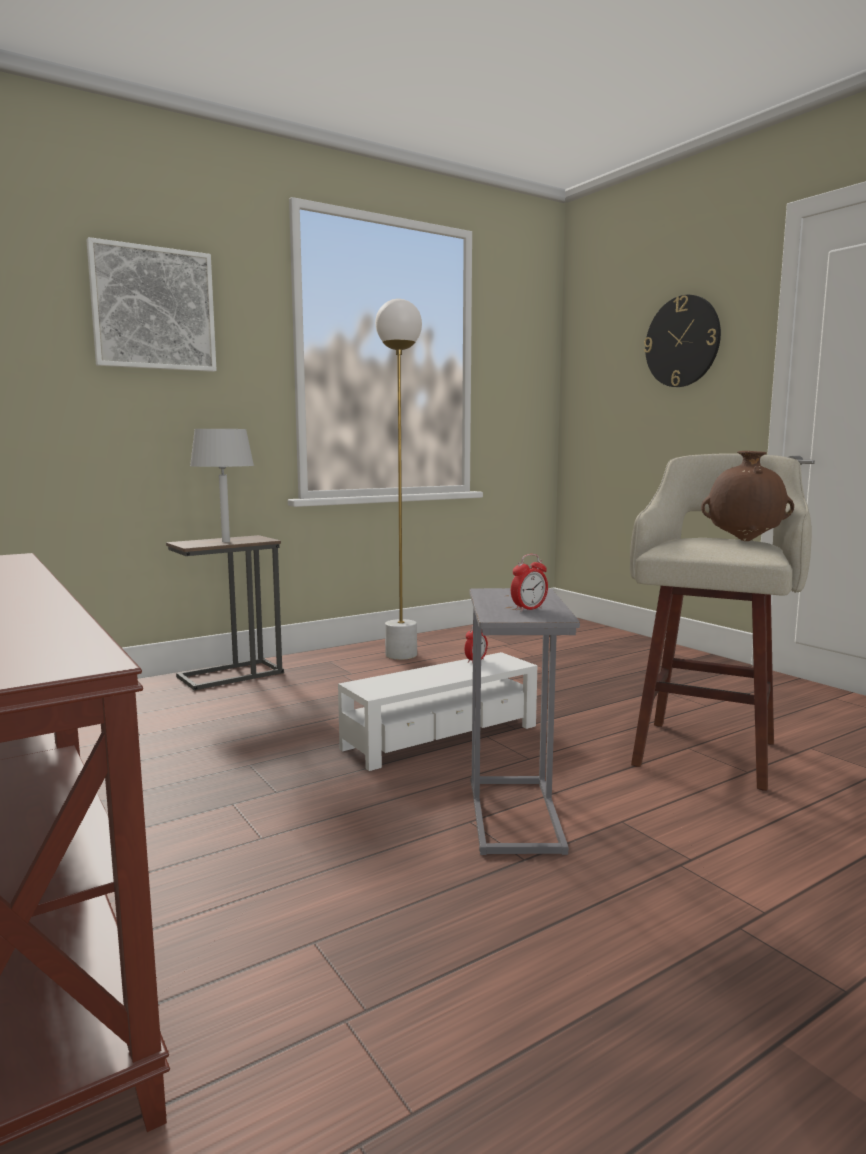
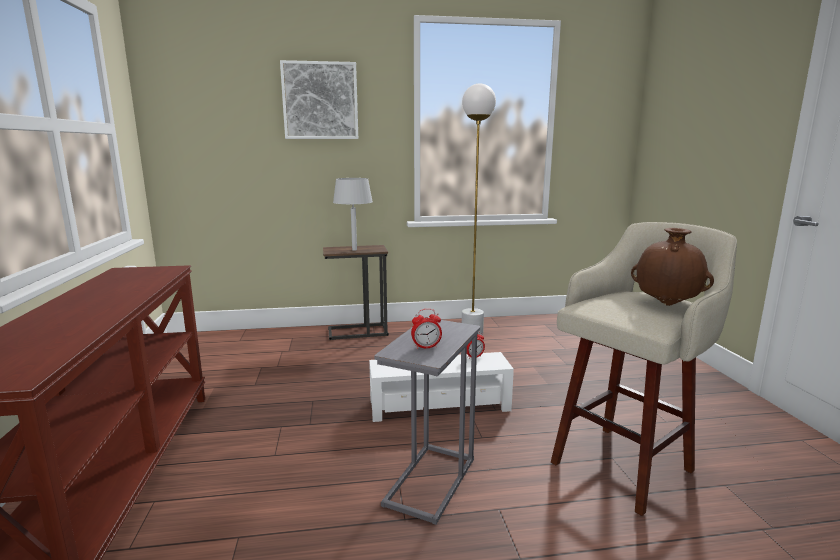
camera: 25 degrees right, 5 degrees up
wall clock [644,295,721,387] -> none

